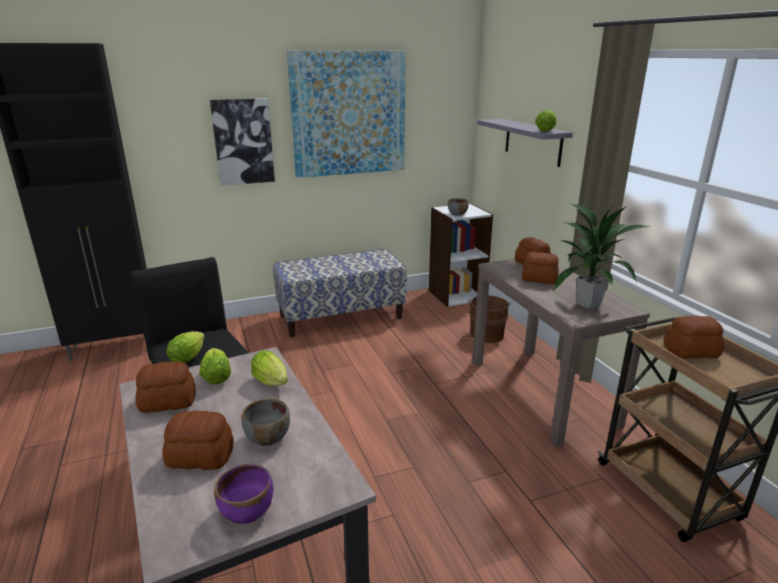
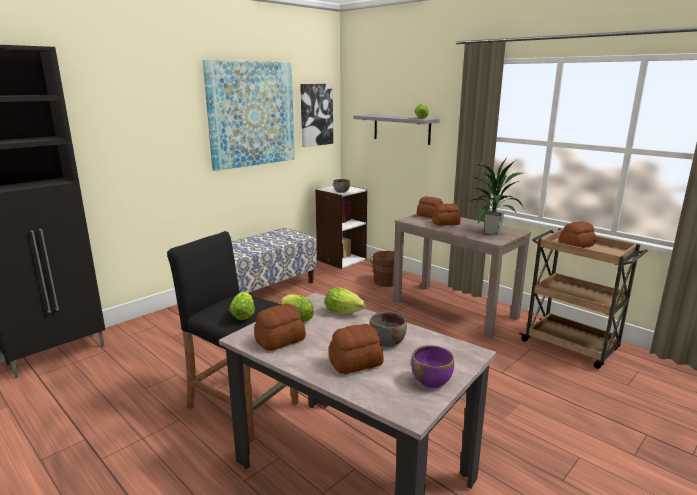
camera: 25 degrees left, 5 degrees down
picture [210,98,275,186] -> picture moved to [300,84,333,147]

